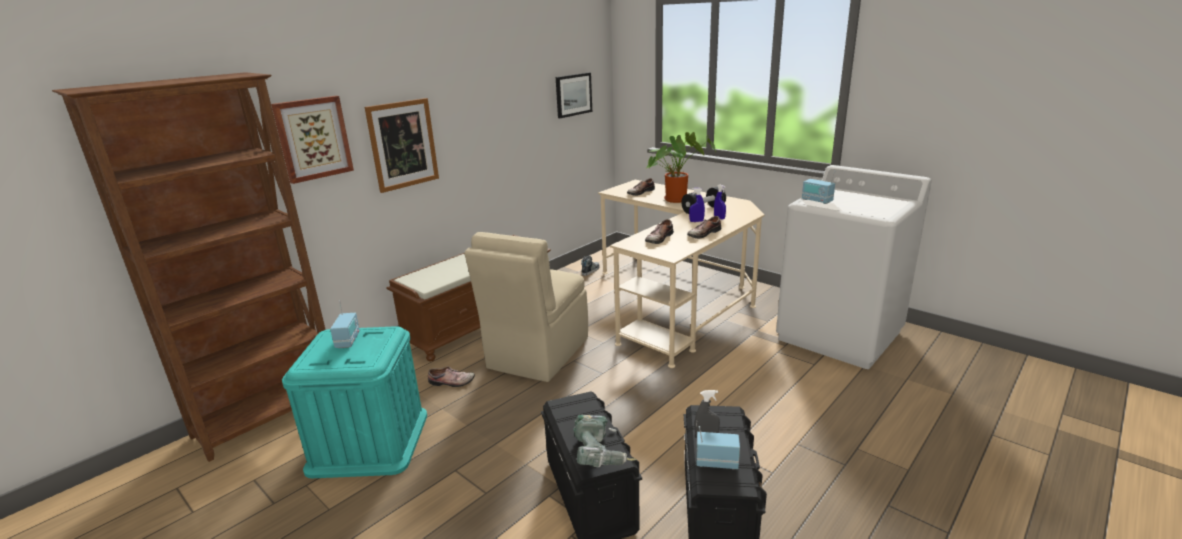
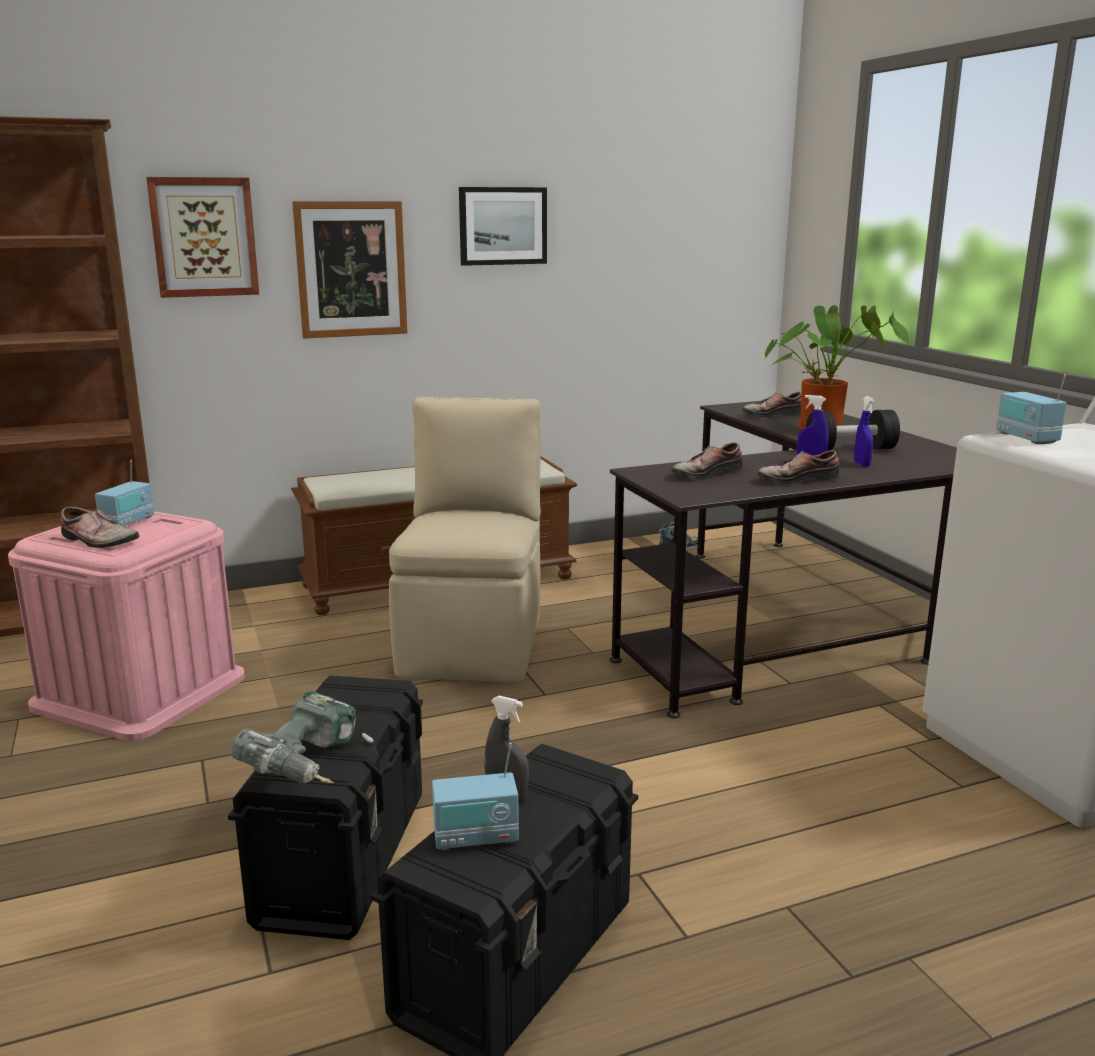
camera: 25 degrees right, 5 degrees down
turquoise storage box [282,326,427,478] -> pink storage box [8,511,245,741]
shoe [428,366,475,387] -> shoe moved to [61,507,139,548]
beige chair [465,232,588,382] -> beige chair turned 135 degrees clockwise [389,397,541,682]
picture [556,73,592,118] -> picture moved to [459,187,547,266]
beige desk [598,180,765,368] -> black desk [610,401,957,718]
radio [696,426,740,470] -> radio turned 135 degrees clockwise [432,743,519,850]

